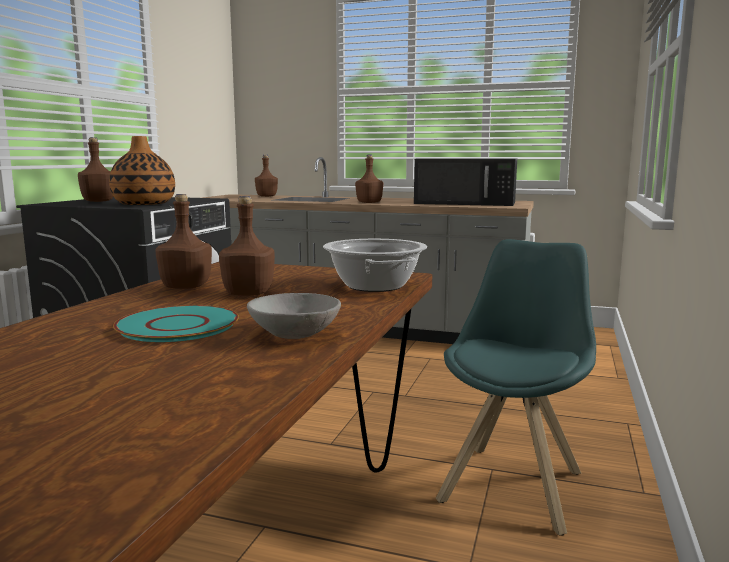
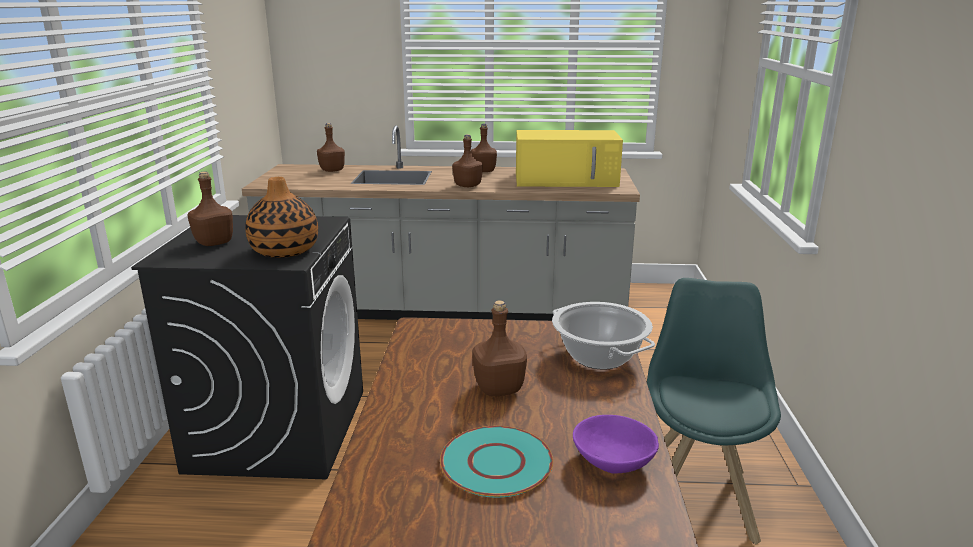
camera: 15 degrees left, 10 degrees up
brown bottle [156,194,212,289] -> brown bottle moved to [471,124,497,172]
grey bowl [247,293,341,339] -> purple bowl [573,415,659,474]
black microwave [414,158,517,206] -> yellow microwave [516,130,623,187]

